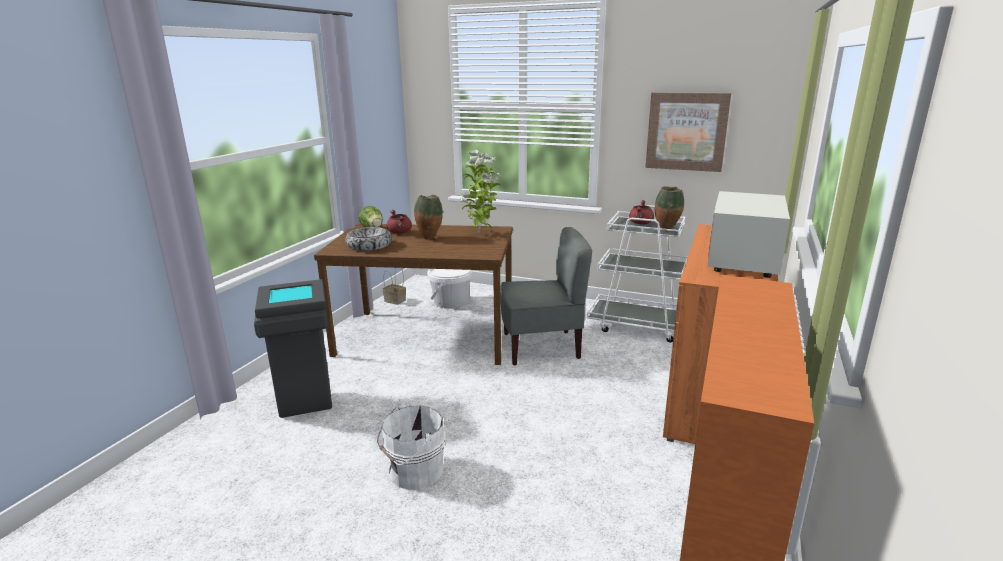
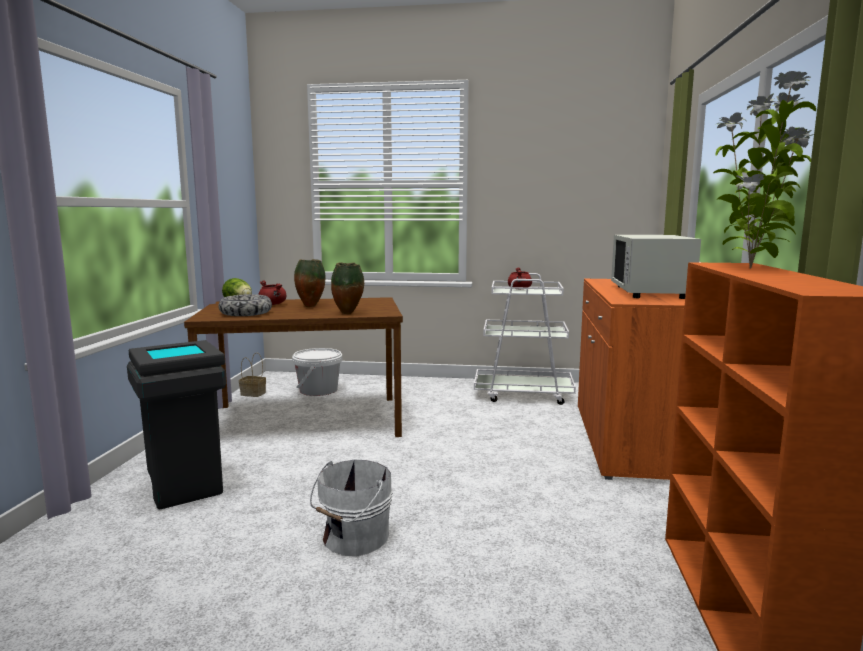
camera: 15 degrees left, 10 degrees down
potted plant [461,150,501,235] -> potted plant moved to [713,71,816,268]
grey chair [500,227,592,365] -> none
picture [645,92,731,172] -> none
vase [655,186,684,231] -> vase moved to [331,262,364,315]

